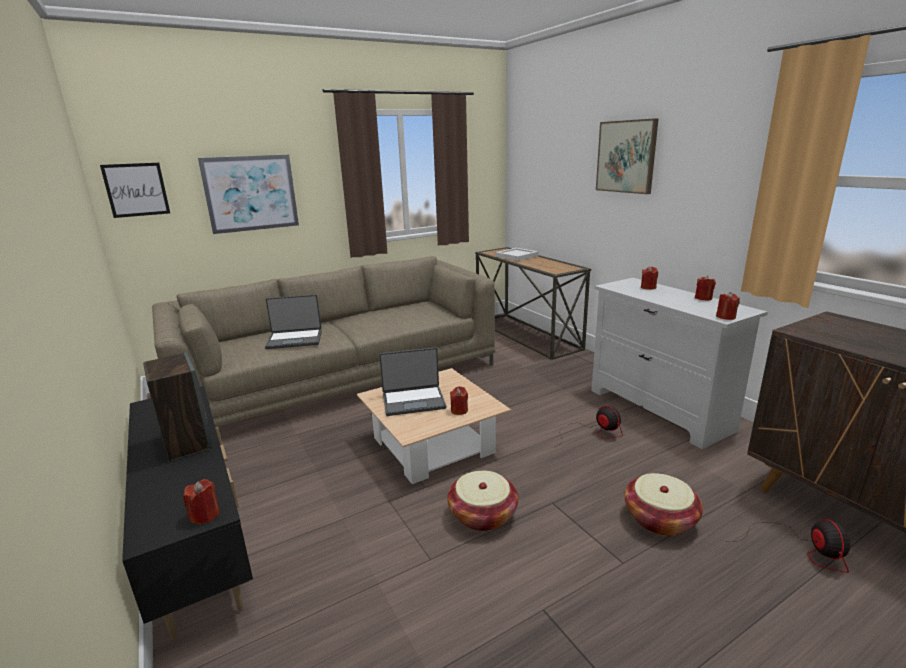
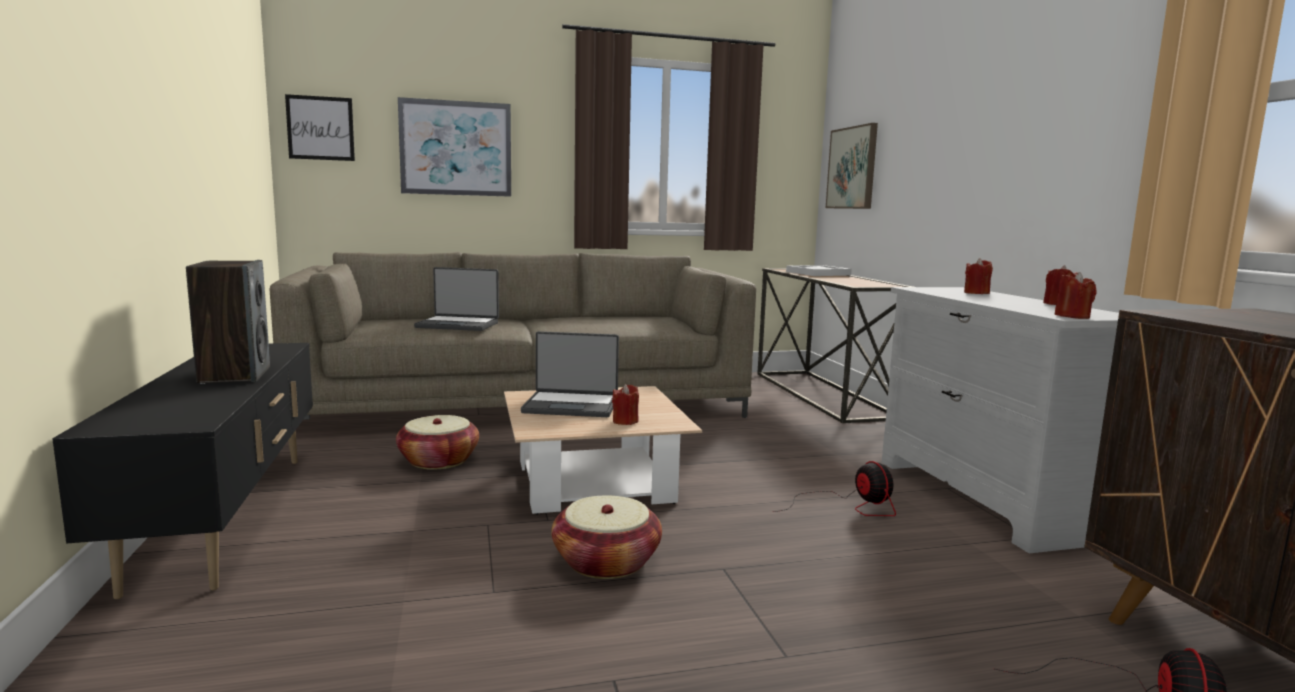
camera: 15 degrees right, 10 degrees down
red candle [183,479,220,524] -> none
picture [596,118,659,194] -> picture moved to [826,123,878,209]
basket [624,473,703,536] -> basket moved to [396,415,479,470]

